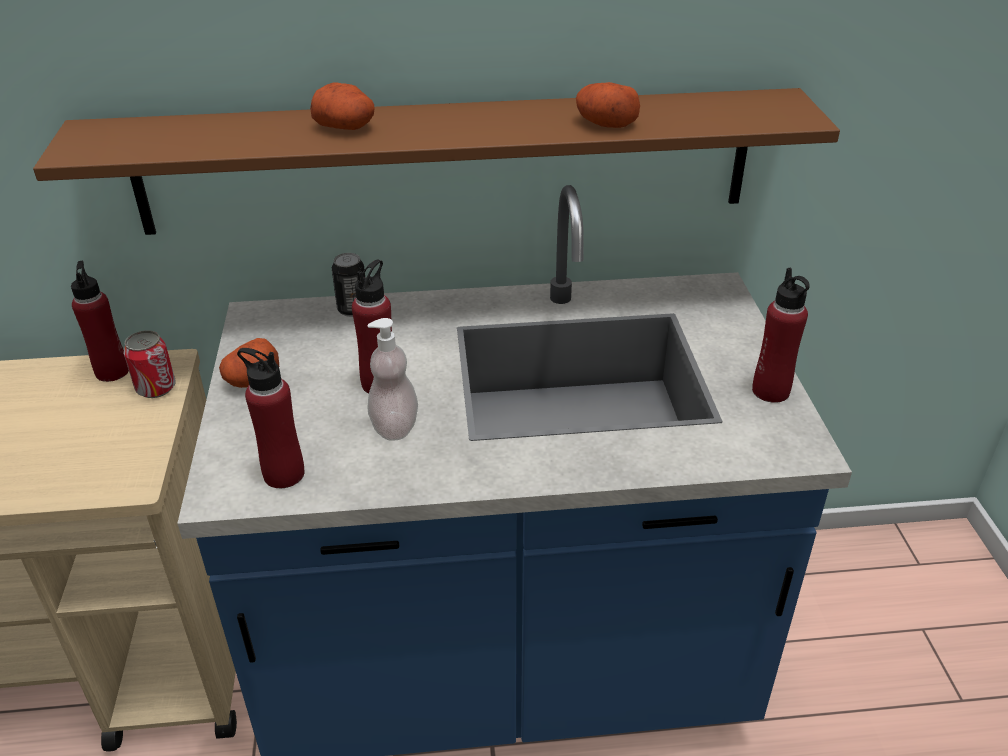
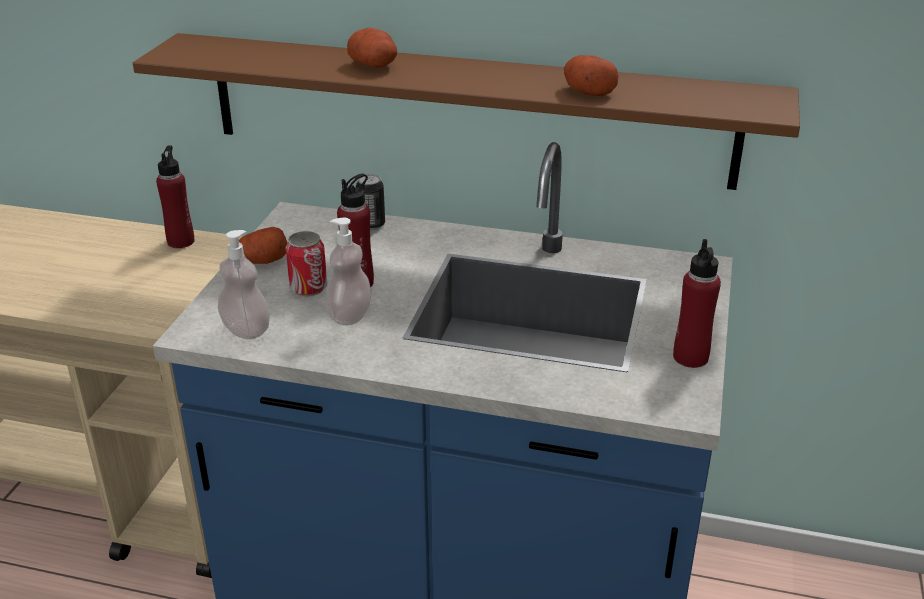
camera: 20 degrees right, 5 degrees down
can [123,330,176,398] -> can moved to [286,231,327,296]
red bottle [237,348,304,488] -> soap dispenser [218,230,270,339]

